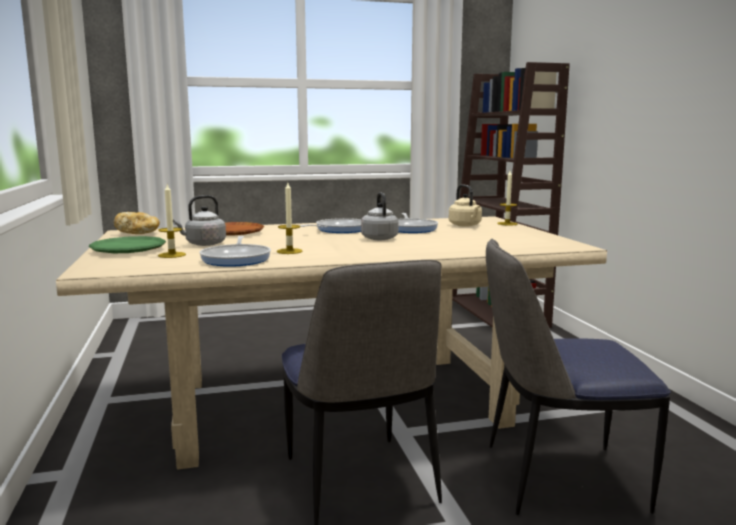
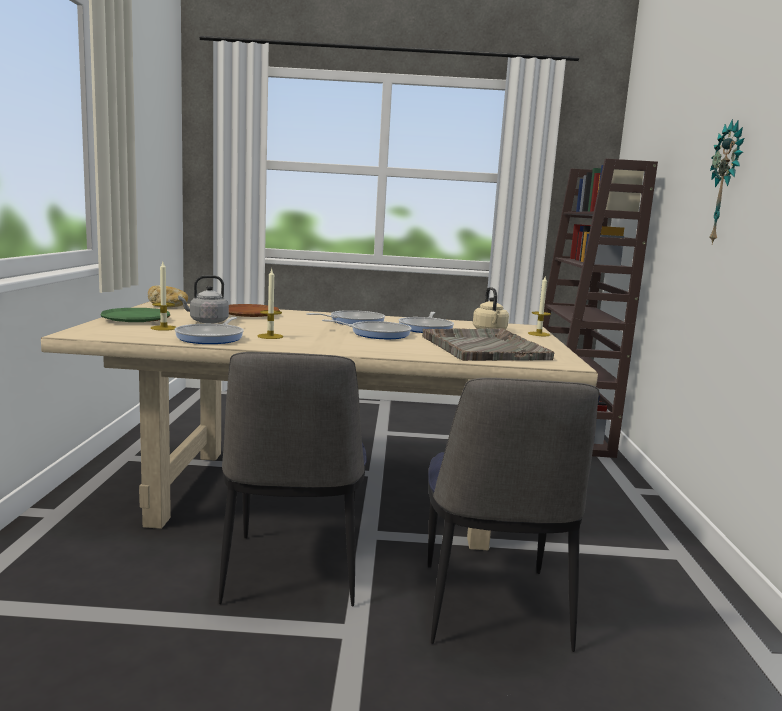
camera: 15 degrees right, 0 degrees up
grey kettle [361,192,398,240] -> frying pan [322,319,411,339]
chair [486,239,671,515] -> chair turned 105 degrees counterclockwise [428,378,599,652]
none -> grey tray [422,328,554,361]
none -> wall clock [709,119,744,244]

